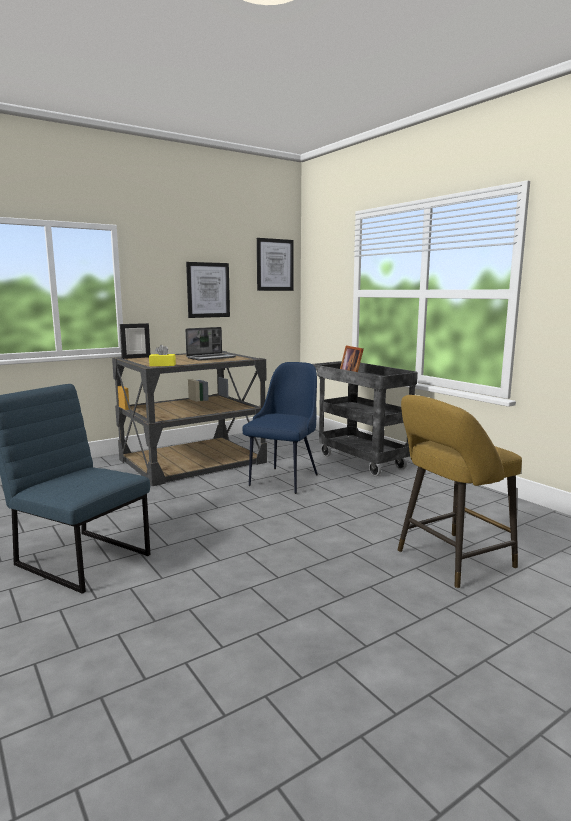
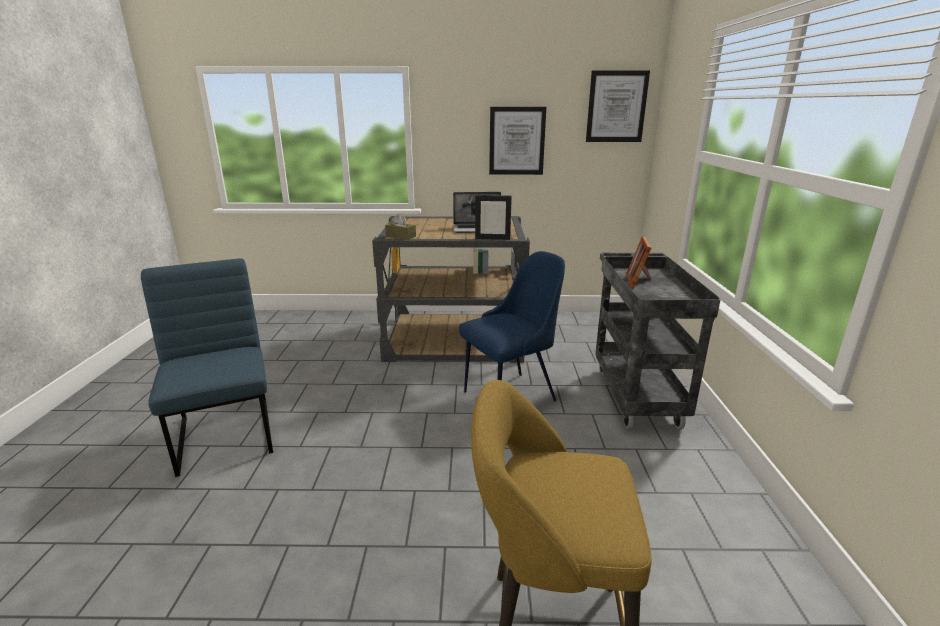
camera: 35 degrees right, 10 degrees up
picture frame [120,323,150,359] -> picture frame moved to [475,195,512,240]
yellow tissue box [149,345,176,366] -> brown tissue box [385,214,416,240]

